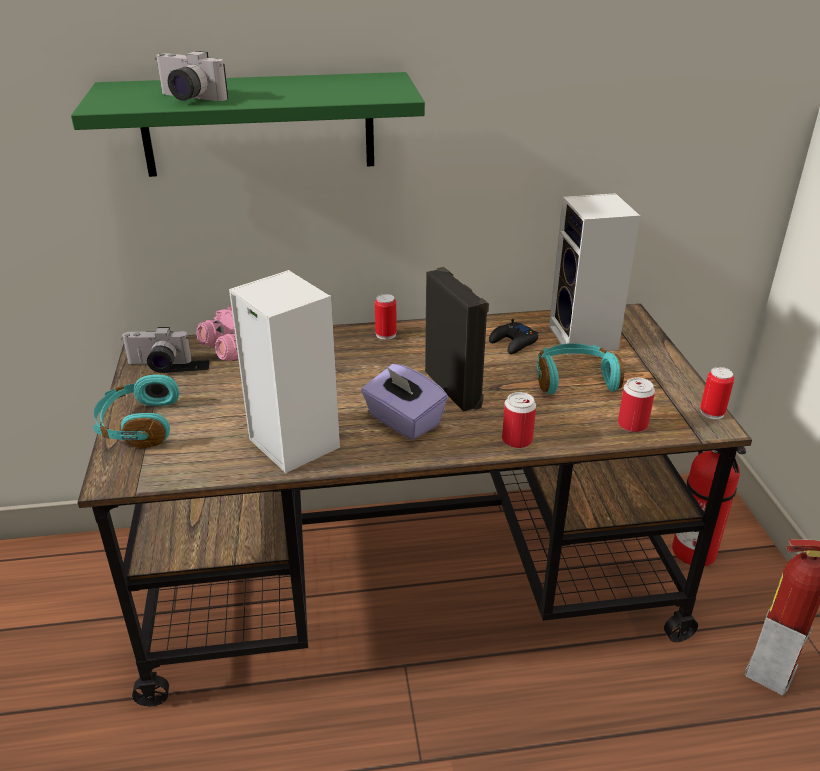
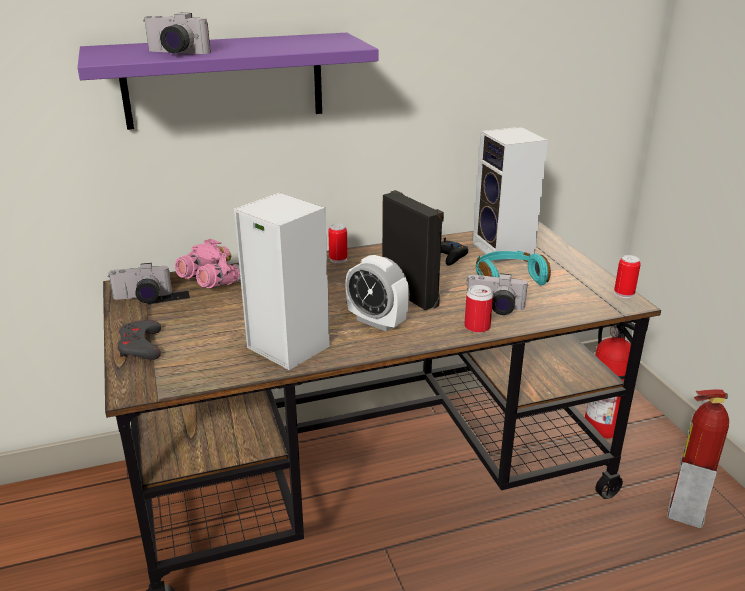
camera: 10 degrees left, 5 degrees down
green shelf [71,72,425,177] -> purple shelf [77,33,379,130]
turquoise headphones [93,373,179,448] -> grey game controller [117,320,161,360]
purple tissue box [361,364,448,440] -> alarm clock [345,255,409,332]
can [618,377,655,432] -> none
none -> camera [467,273,529,315]

